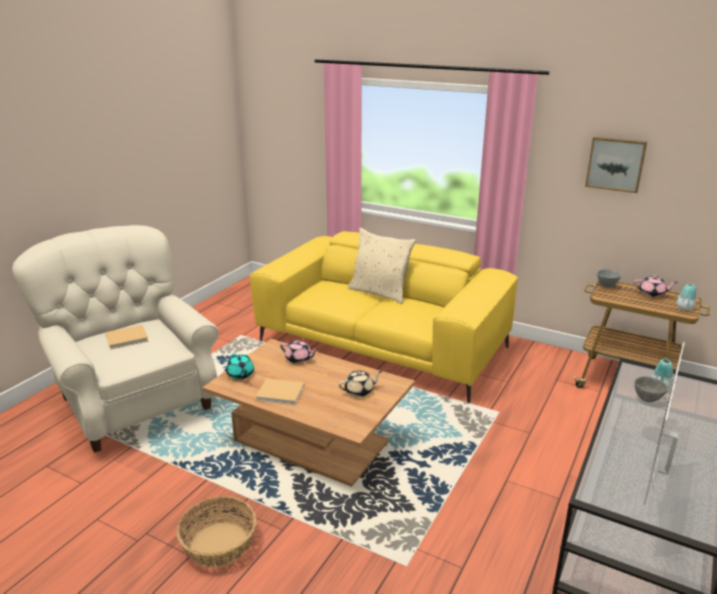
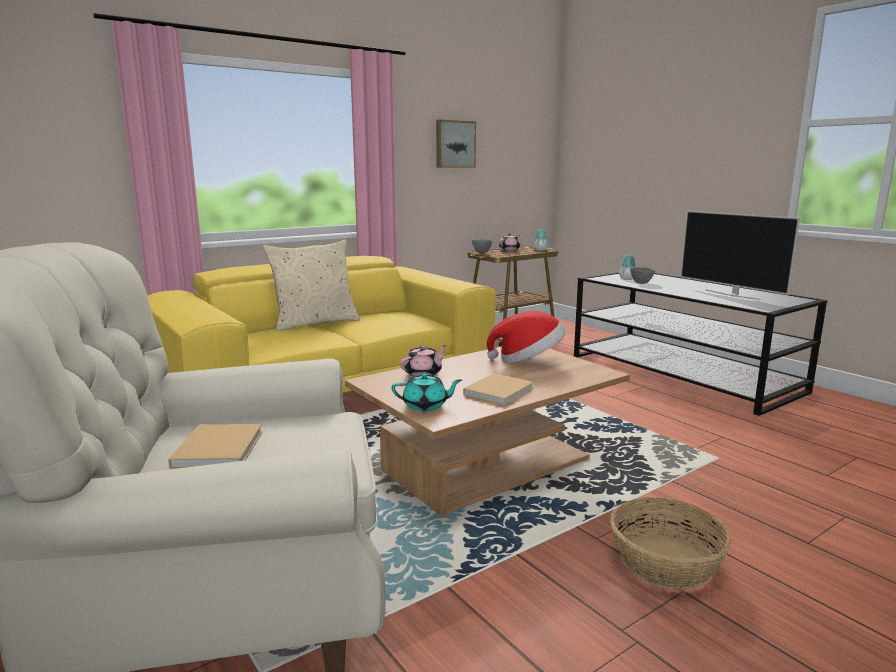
camera: 65 degrees left, 10 degrees down
beige teapot [338,371,382,397] -> hat [487,311,566,363]

